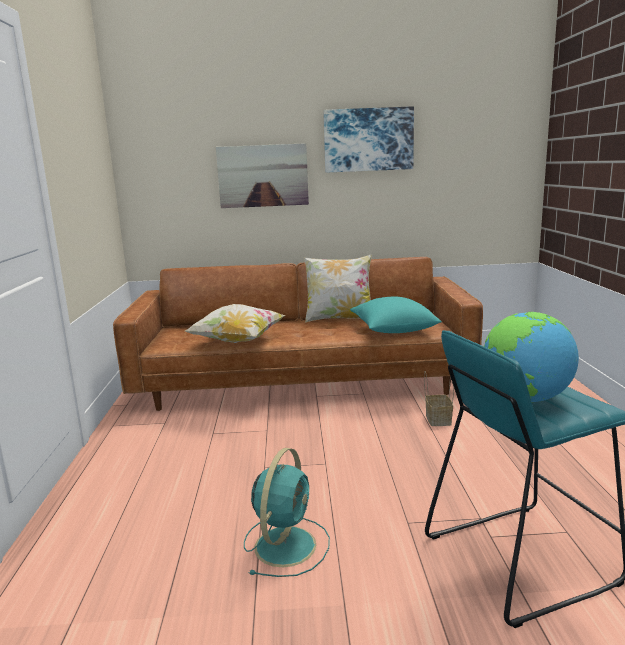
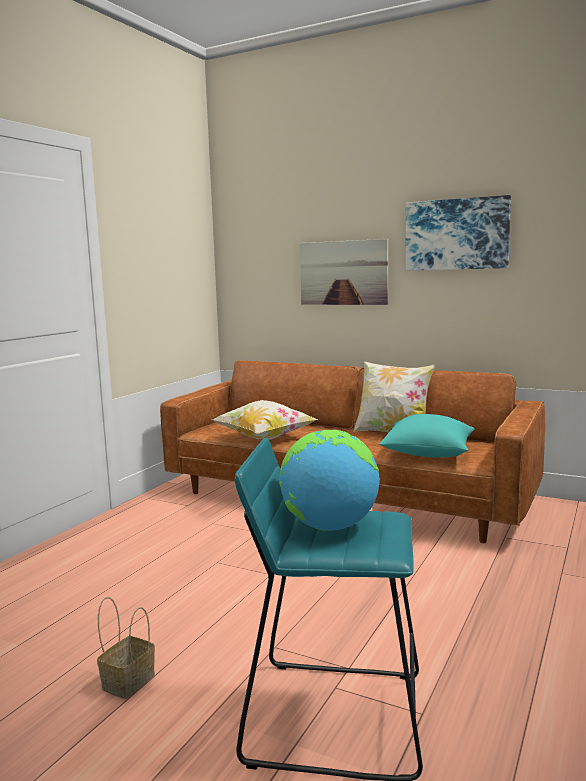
camera: 30 degrees right, 5 degrees down
turquoise fan [244,448,330,577] -> none
basket [424,371,454,426] -> basket moved to [97,597,155,699]

